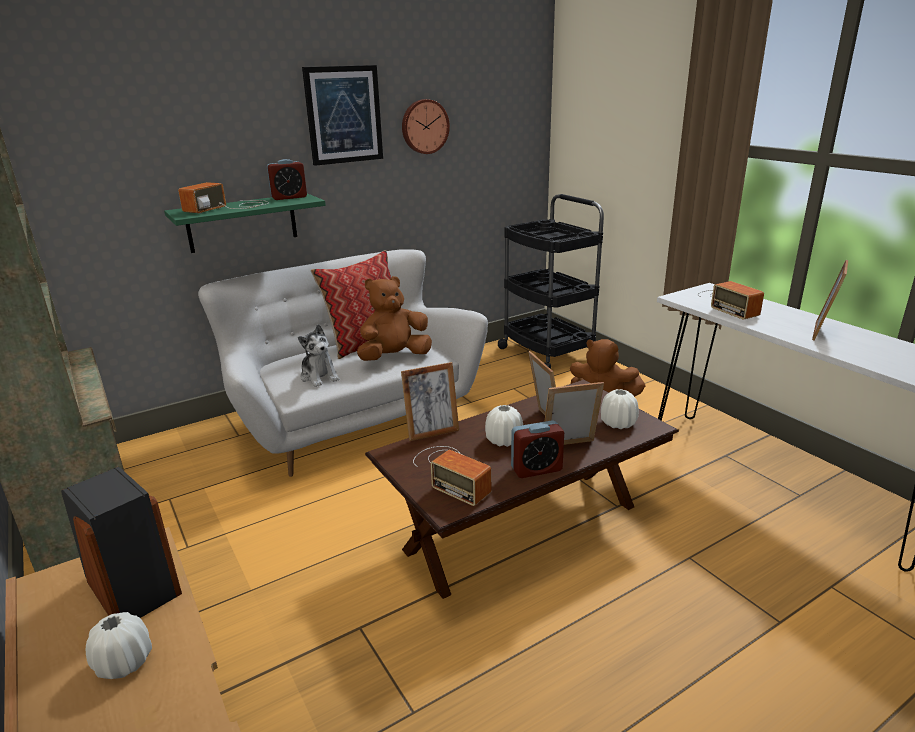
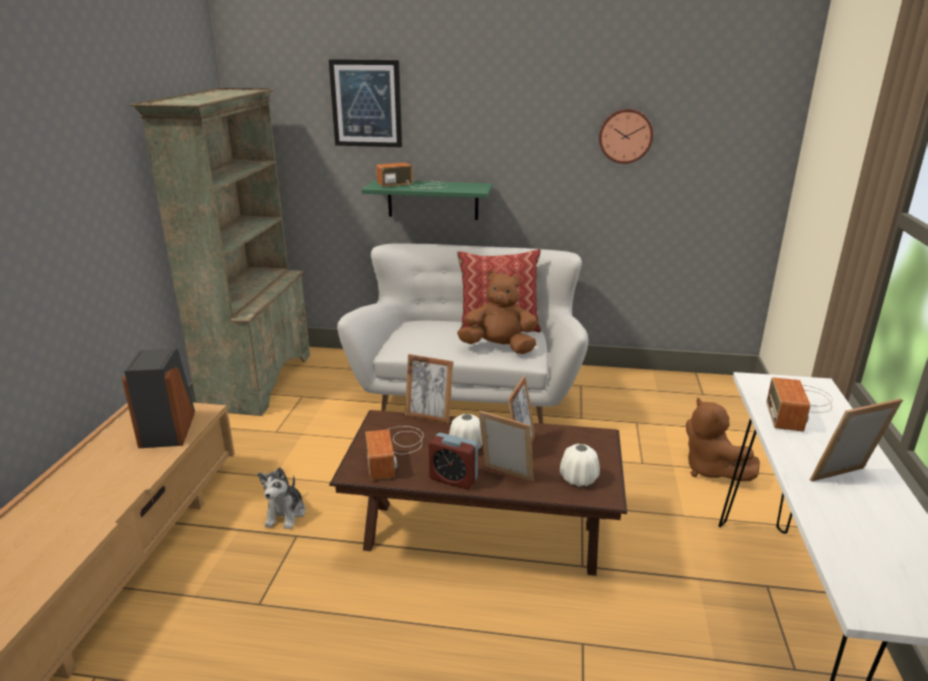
camera: 40 degrees right, 0 degrees up
white vase [86,612,152,679] -> none
alarm clock [267,159,307,200] -> none
plush toy [298,324,339,387] -> plush toy moved to [258,467,305,529]
picture [302,65,383,166] -> picture moved to [329,59,402,147]
black cart [498,194,604,369] -> none

